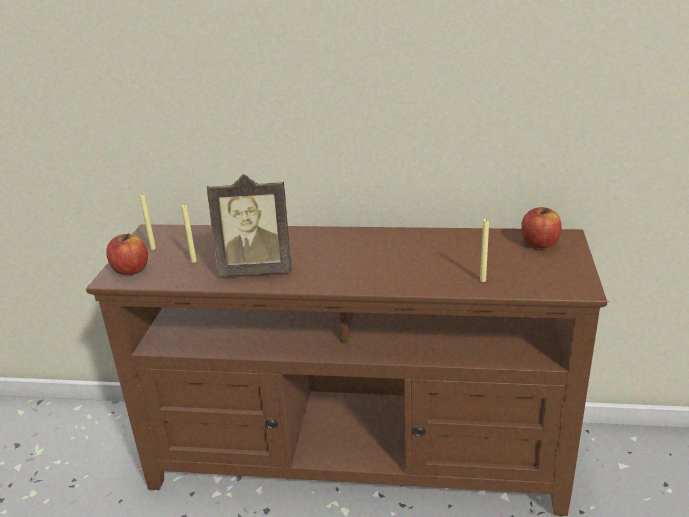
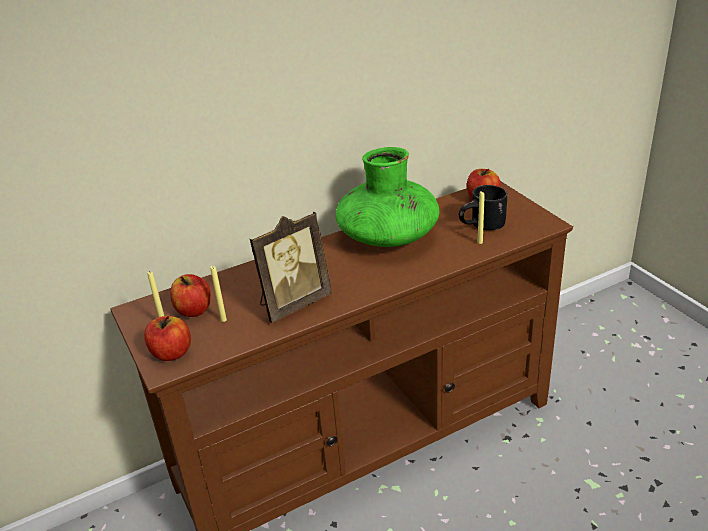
camera: 35 degrees left, 5 degrees up
none -> apple [170,274,211,317]
none -> green vase [335,147,439,247]
none -> black mug [459,185,507,230]

